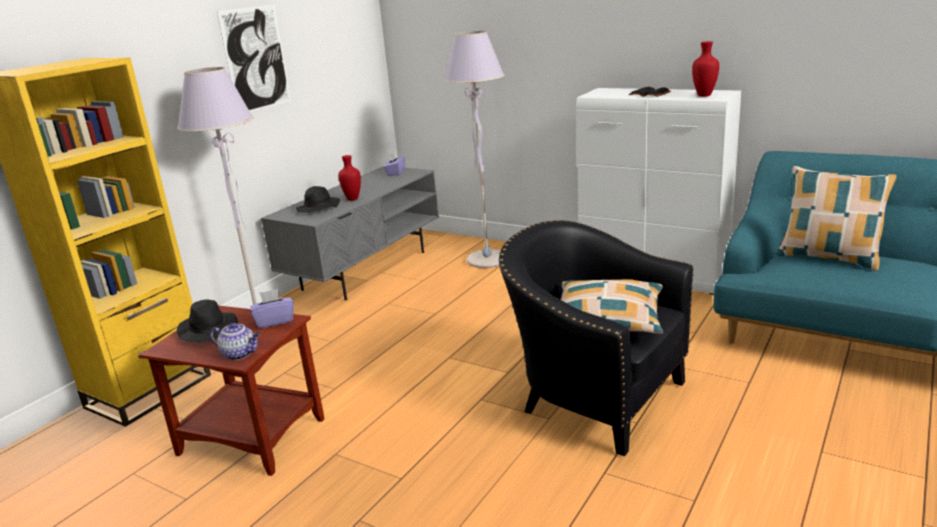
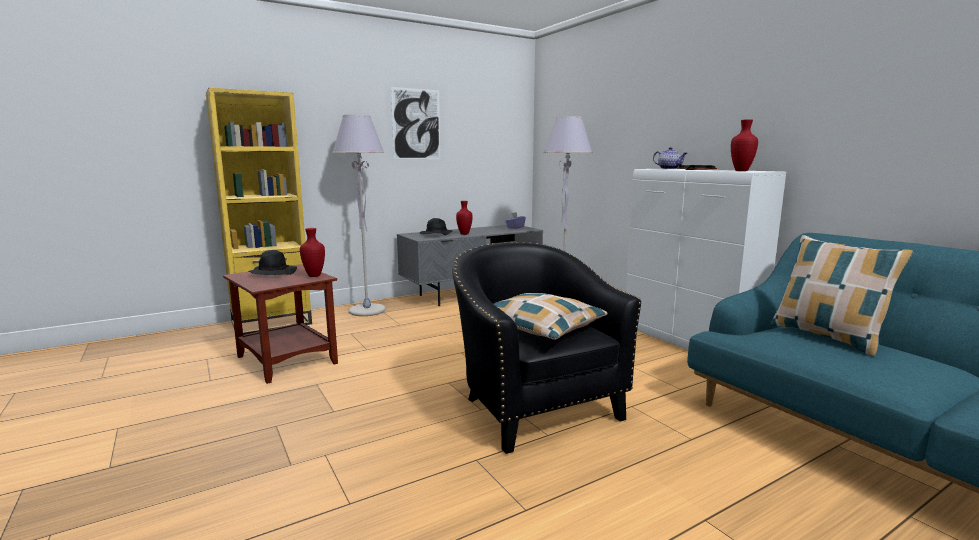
camera: 25 degrees right, 10 degrees down
teapot [210,323,260,360] -> teapot moved to [653,147,687,169]
purple tissue box [250,289,294,328] -> red vase [300,228,325,277]

